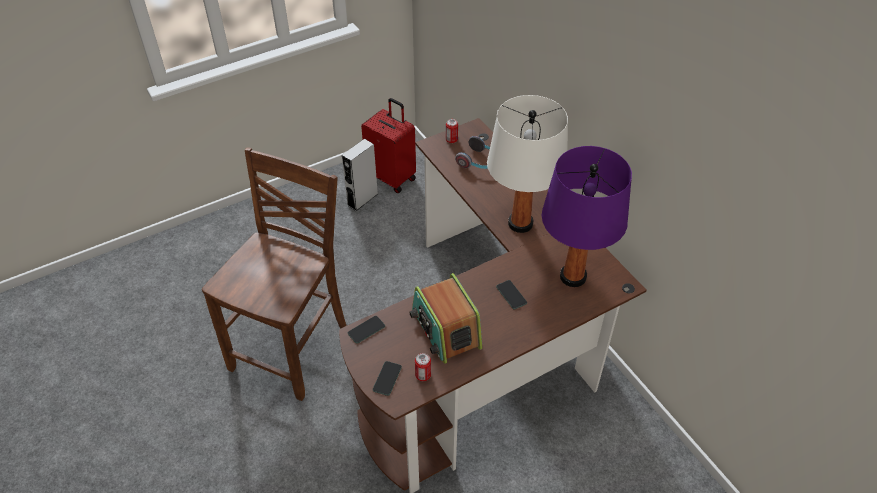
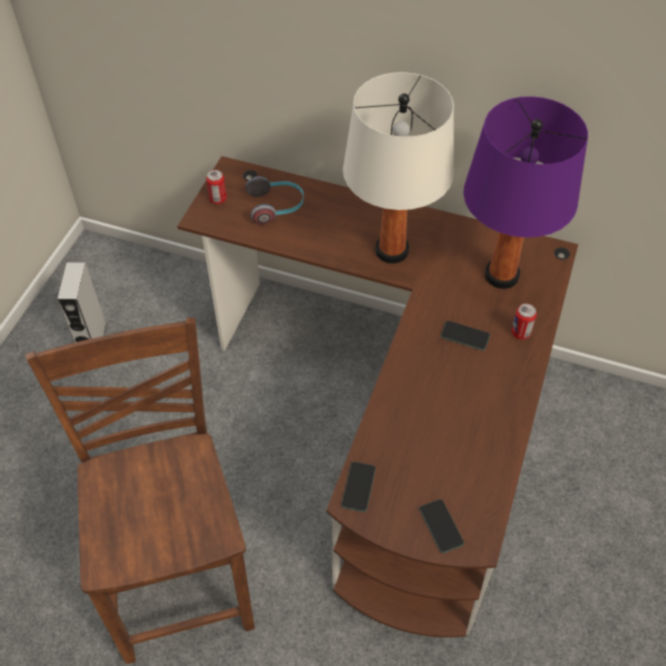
camera: 40 degrees left, 5 degrees up
red suitcase [361,98,416,193] -> none
radio [409,273,482,364] -> none
can [415,353,431,381] -> can moved to [511,304,537,340]

